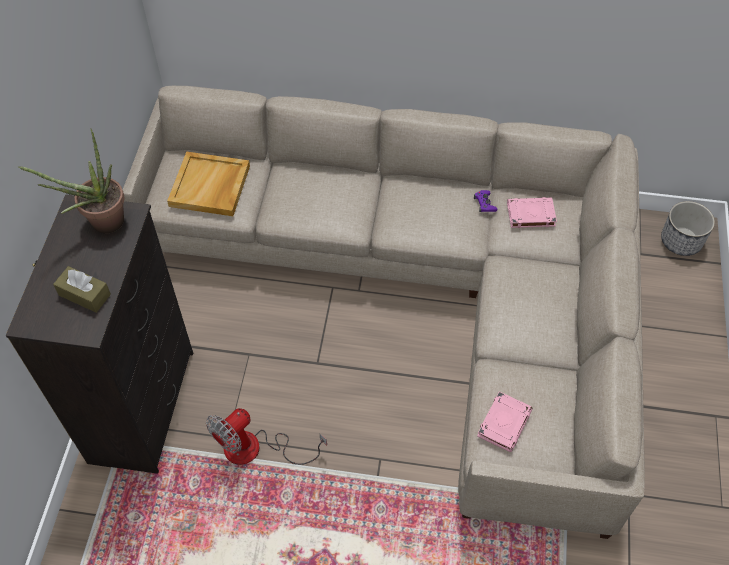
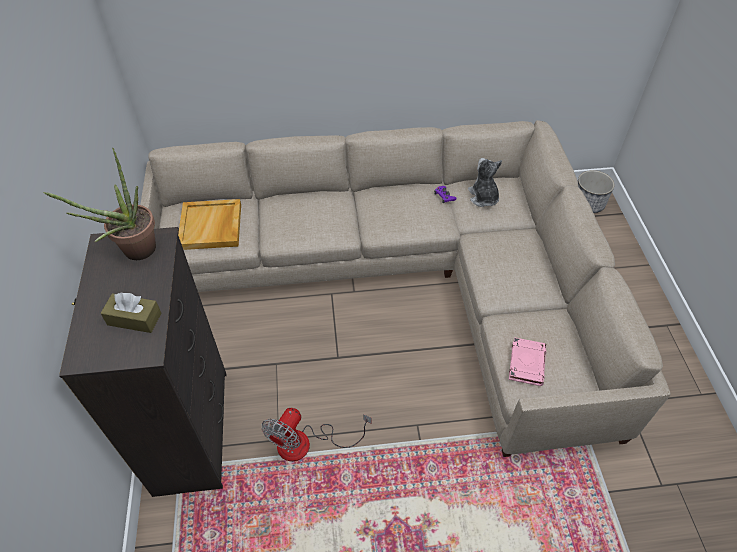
camera: 15 degrees left, 5 degrees down
pink book [507,197,557,228] -> plush toy [468,158,502,207]

